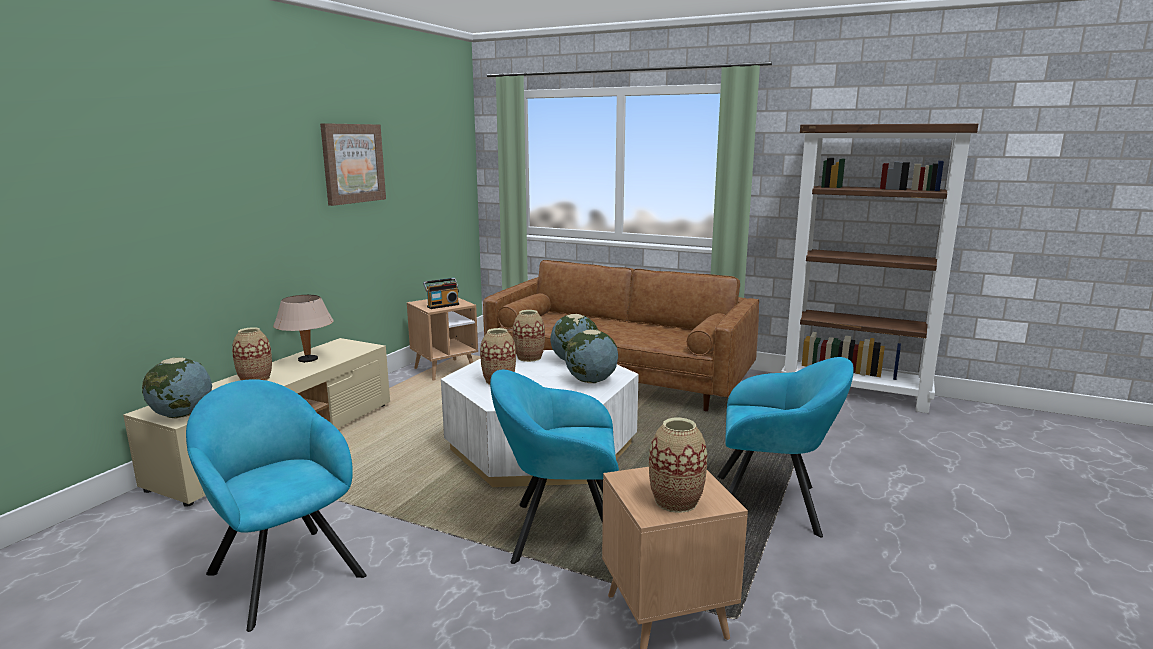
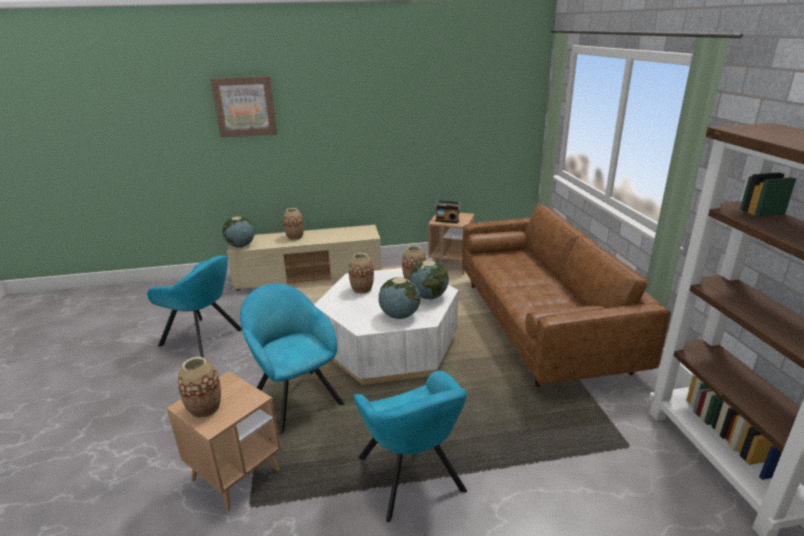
camera: 55 degrees right, 10 degrees up
turquoise armchair [186,379,367,632] -> turquoise armchair turned 105 degrees clockwise [147,255,242,358]
beige table lamp [273,295,334,363] -> none
picture [320,123,386,206] -> picture moved to [210,76,277,138]

